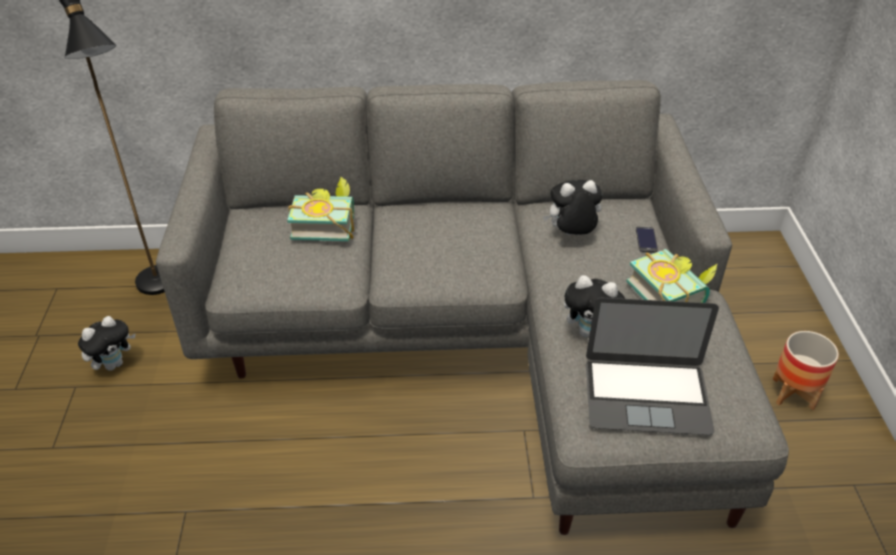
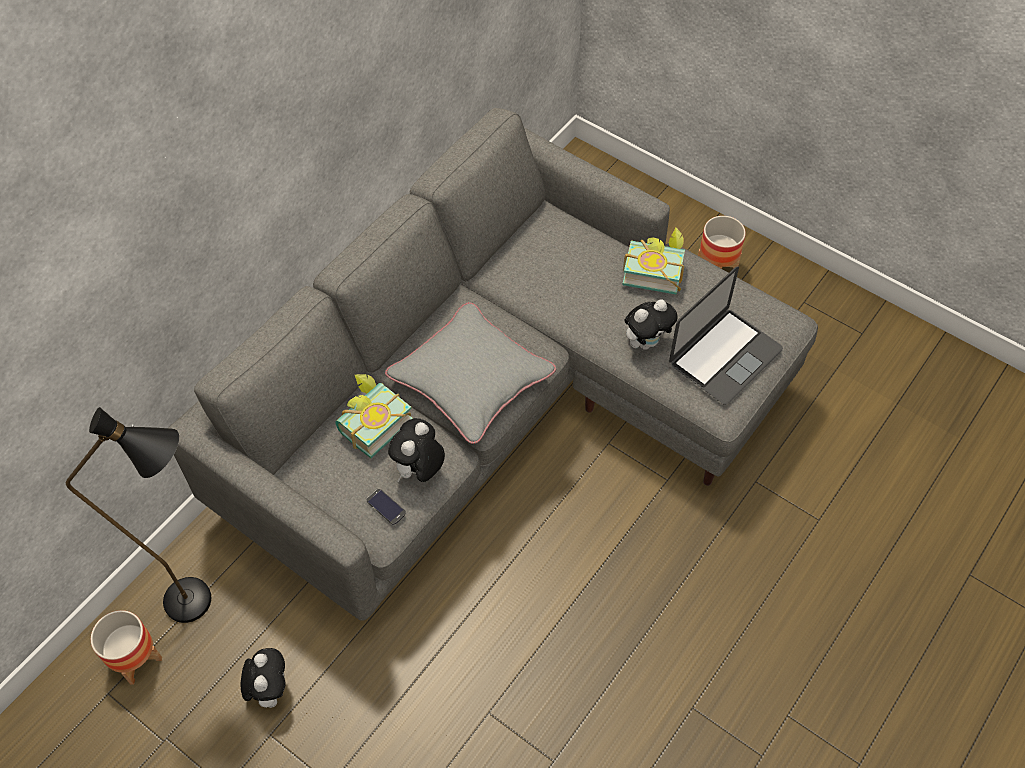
camera: 50 degrees left, 15 degrees up
plush toy [543,180,603,235] -> plush toy moved to [388,418,445,482]
phone [636,226,658,252] -> phone moved to [367,489,406,525]
none -> planter [91,610,162,685]
none -> grey pillow [385,302,556,444]

